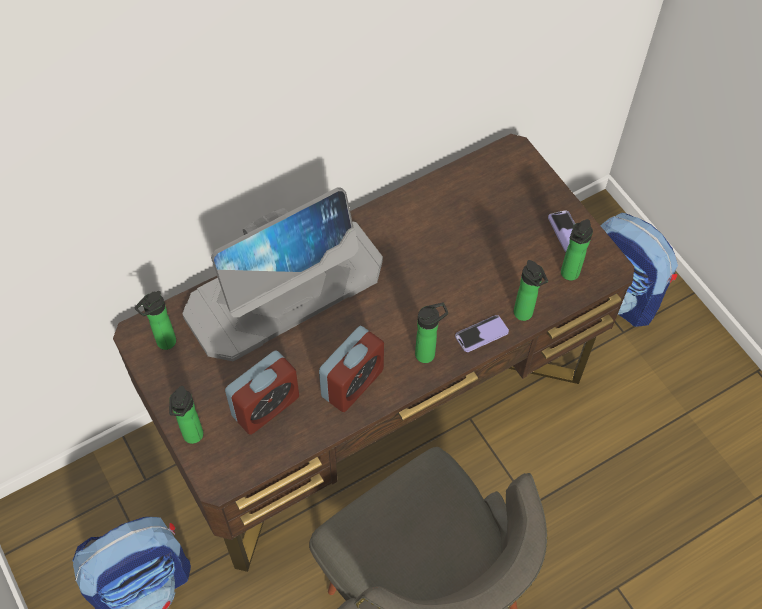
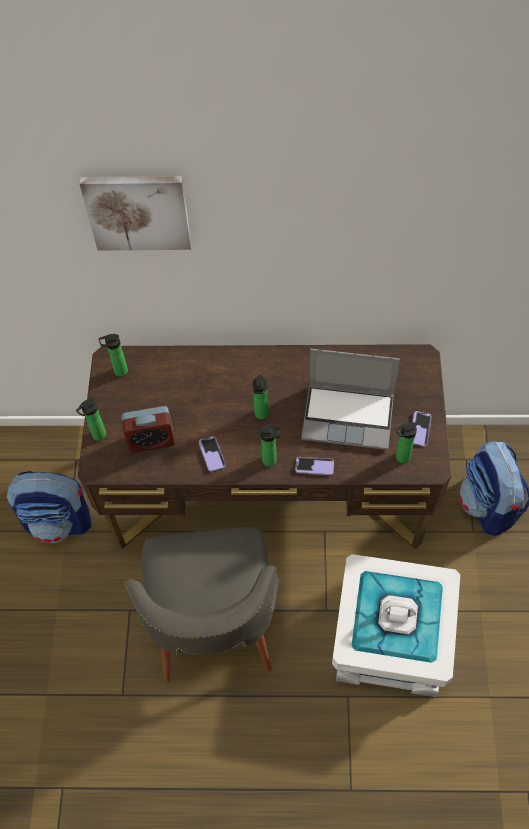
camera: 35 degrees right, 0 degrees up
monitor [182,188,383,361] -> none
alarm clock [319,326,384,412] -> phone [199,436,226,472]
bottle [514,260,548,321] -> bottle moved to [252,374,269,419]
none -> picture [79,176,192,250]
none -> laptop [301,349,400,450]
none -> white storage box [332,554,460,697]

